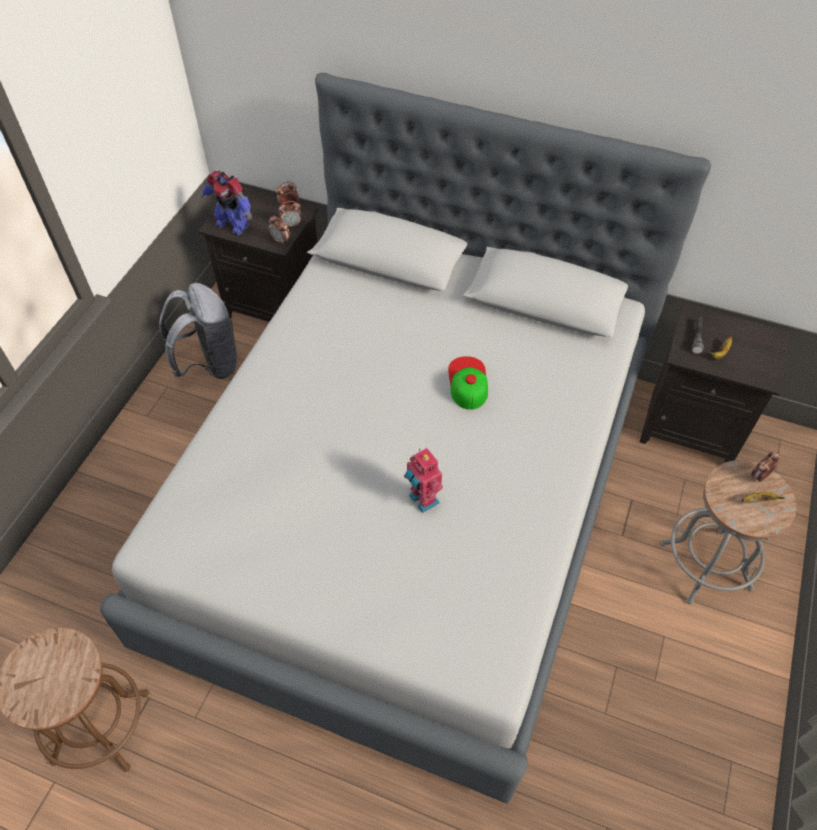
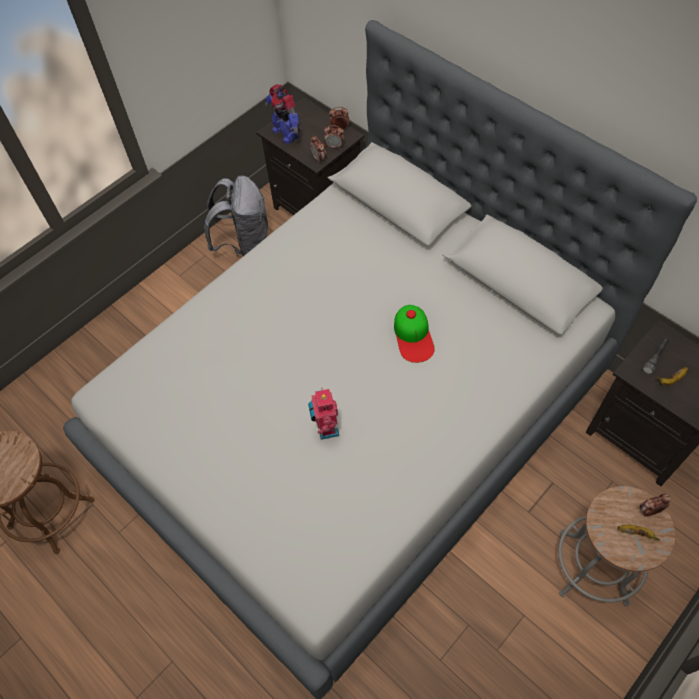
camera: 25 degrees right, 5 degrees up
cap [448,356,488,410] -> cap turned 150 degrees clockwise [394,305,435,363]

